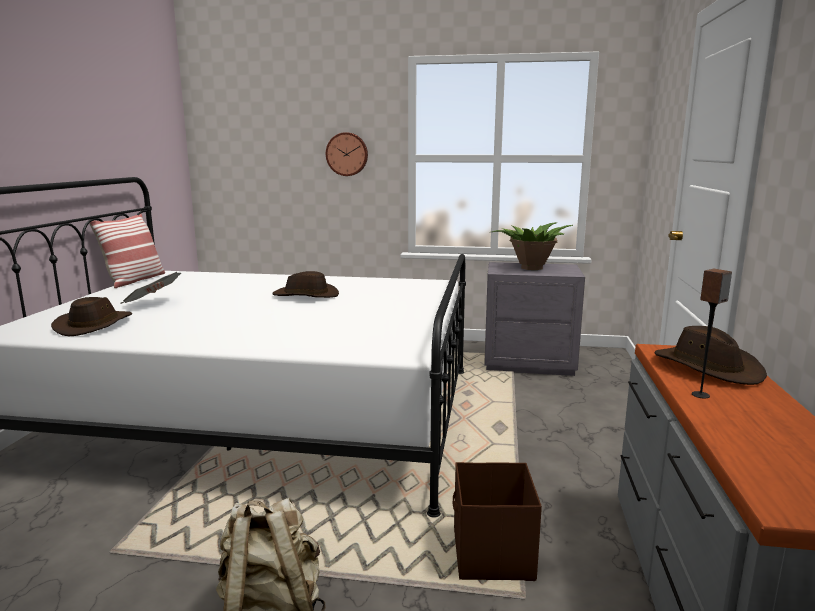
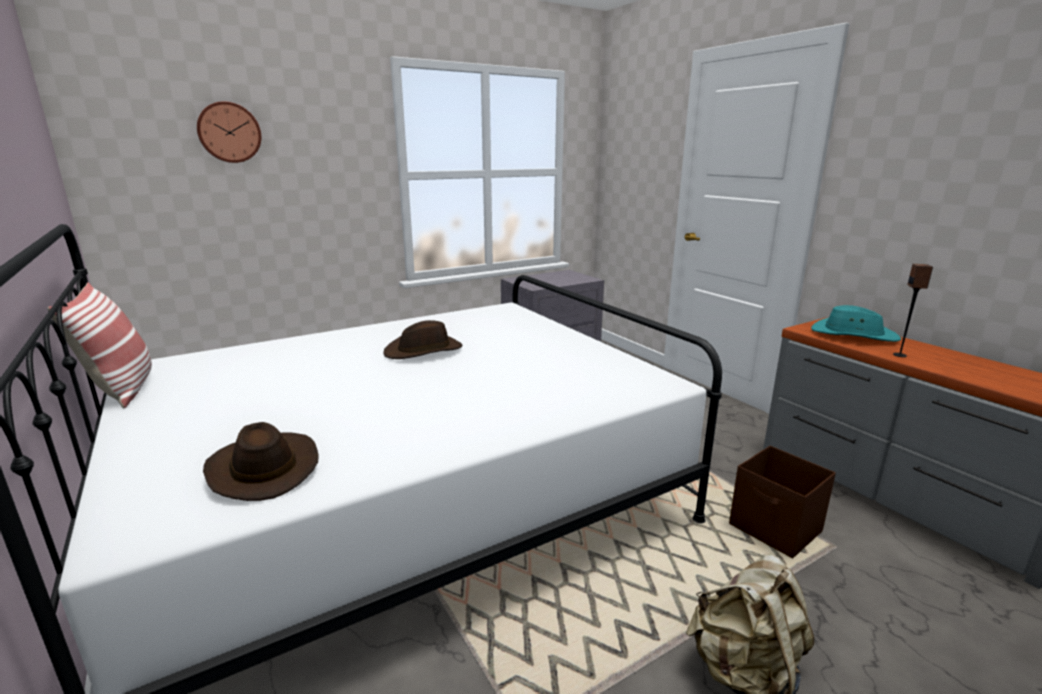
camera: 40 degrees left, 5 degrees up
newspaper [120,272,181,304] -> none
wall clock [326,132,368,176] -> wall clock moved to [197,101,261,163]
potted plant [492,222,573,270] -> none
brown hat [654,326,767,385] -> turquoise hat [811,305,901,342]

